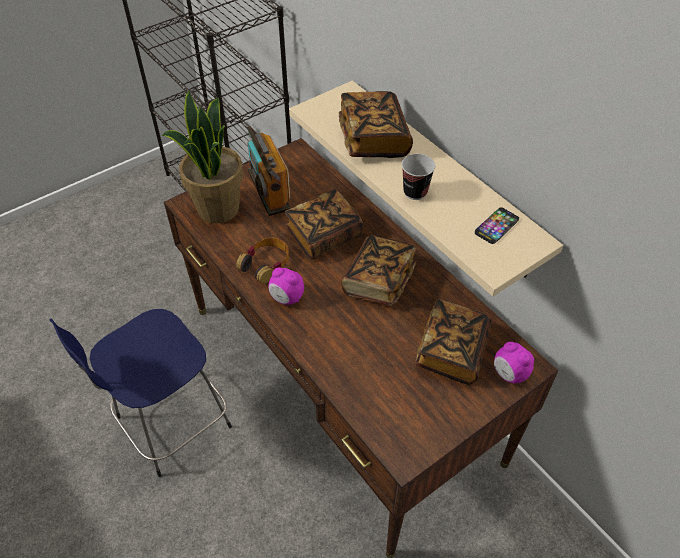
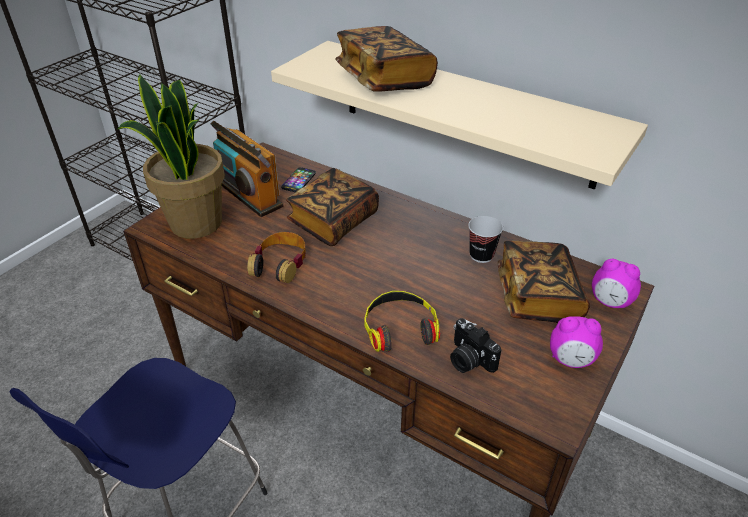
camera: 20 degrees left, 10 degrees down
alarm clock [268,267,304,305] -> alarm clock moved to [550,316,603,368]
book [341,235,416,306] -> none
cup [402,154,435,200] -> cup moved to [468,216,503,263]
phone [475,207,519,244] -> phone moved to [281,167,316,192]
none -> headphones [365,291,440,352]
none -> camera [450,318,501,373]

